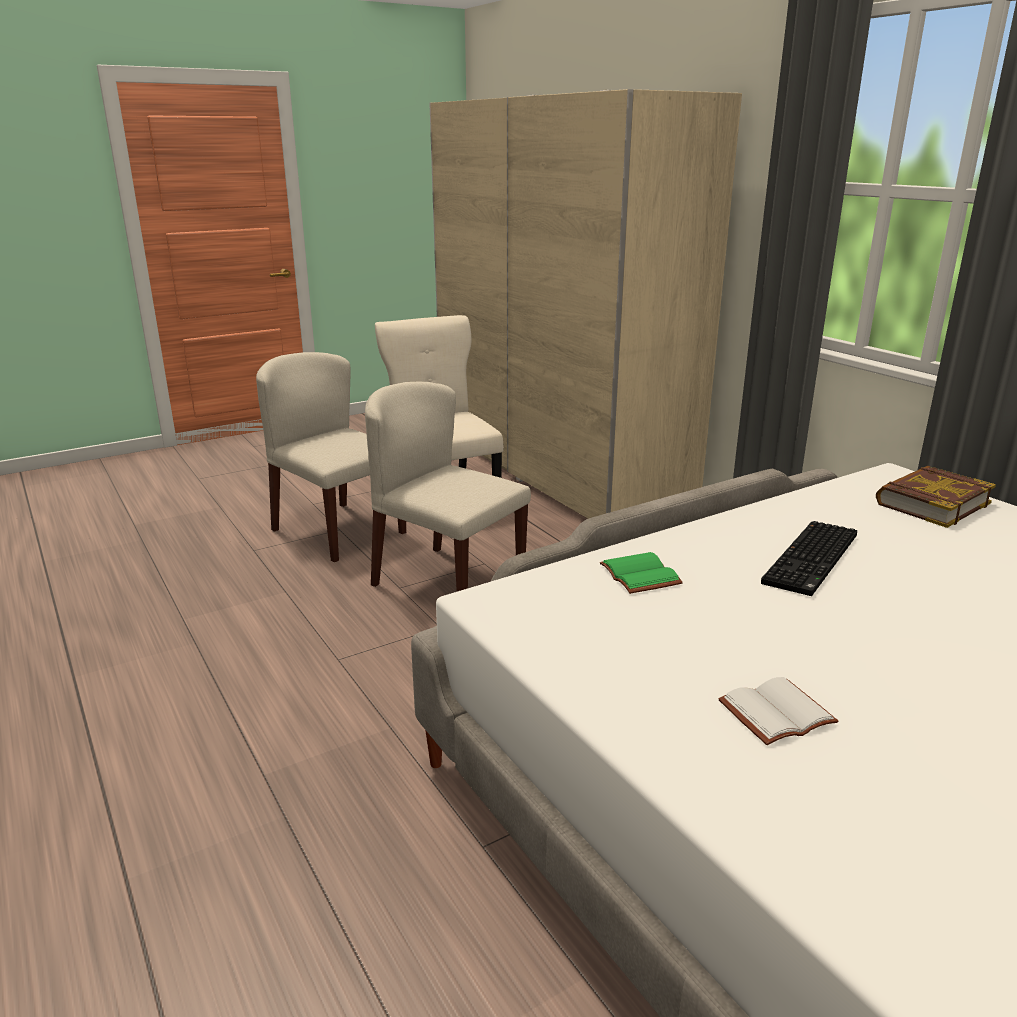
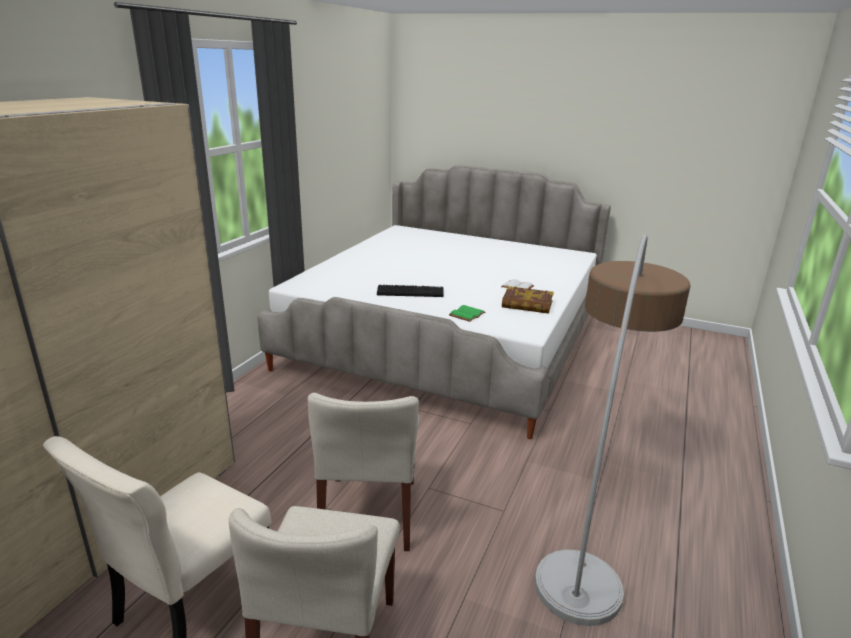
camera: 125 degrees left, 0 degrees up
book [876,466,996,528] -> book moved to [502,286,554,314]
none -> floor lamp [535,234,691,626]

